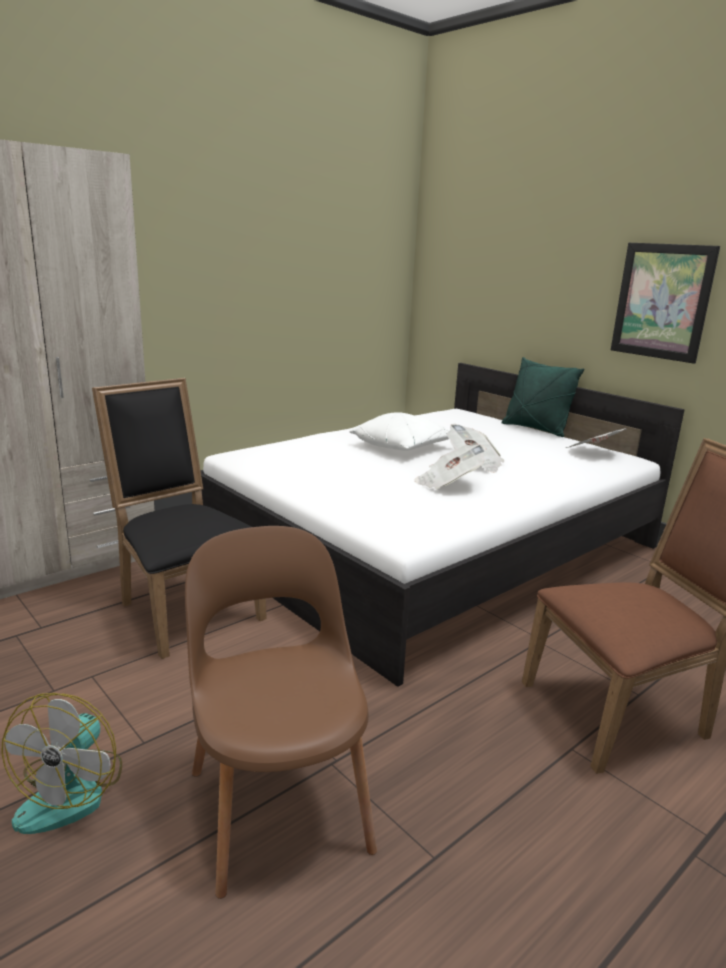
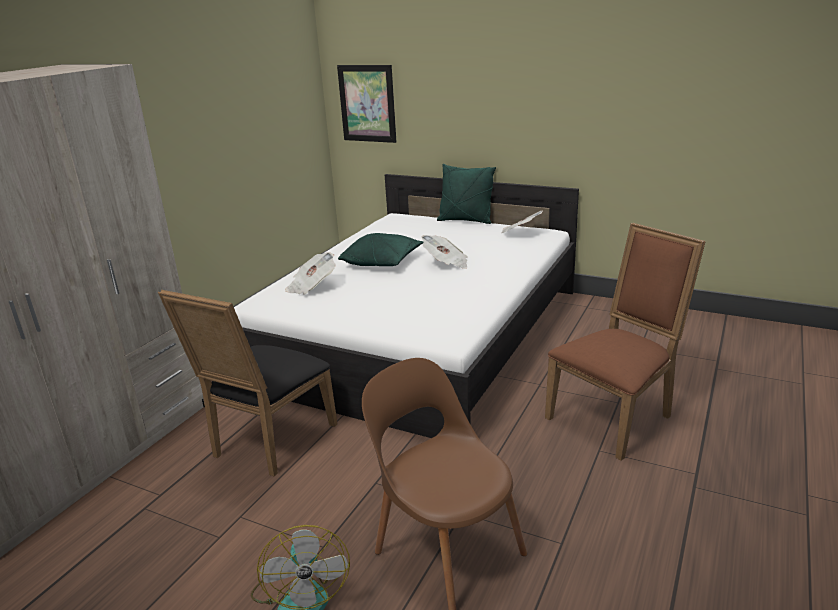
camera: 20 degrees left, 5 degrees up
black chair [92,378,266,659] -> black chair turned 90 degrees counterclockwise [158,290,338,476]
white pillow [349,412,450,451] -> green pillow [338,233,423,266]
newspaper [414,445,487,489] -> newspaper moved to [285,252,335,295]
picture [611,243,720,364] -> picture moved to [337,65,396,143]

